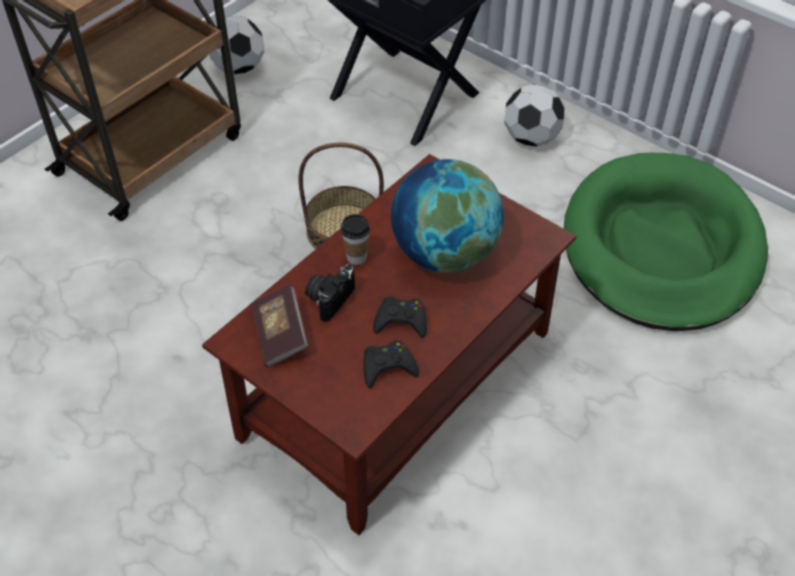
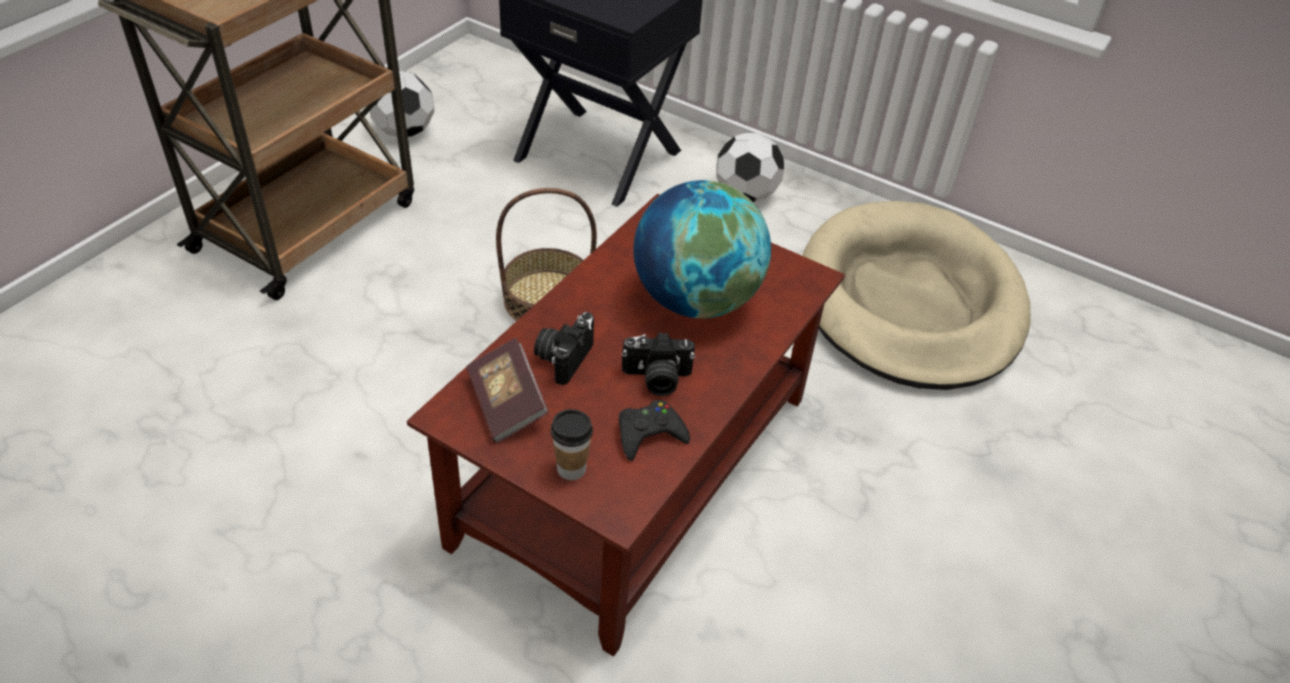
camera: 10 degrees left, 5 degrees down
cup [341,214,370,265] -> cup moved to [551,409,593,480]
black game controller [373,296,427,338] -> camera [622,332,695,396]
green dog bed [564,153,768,331] -> beige dog bed [803,201,1031,390]

